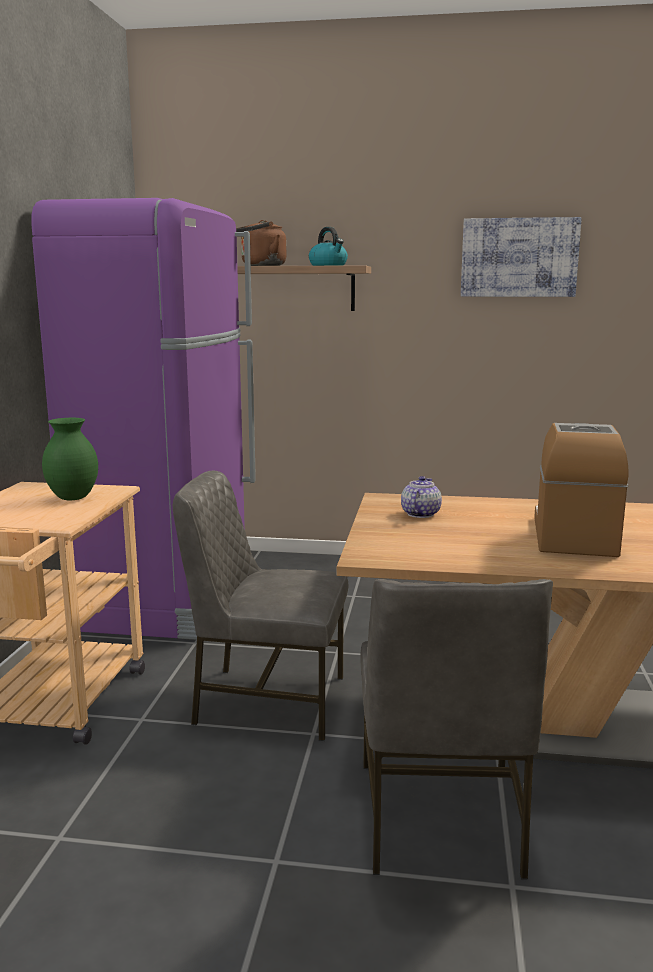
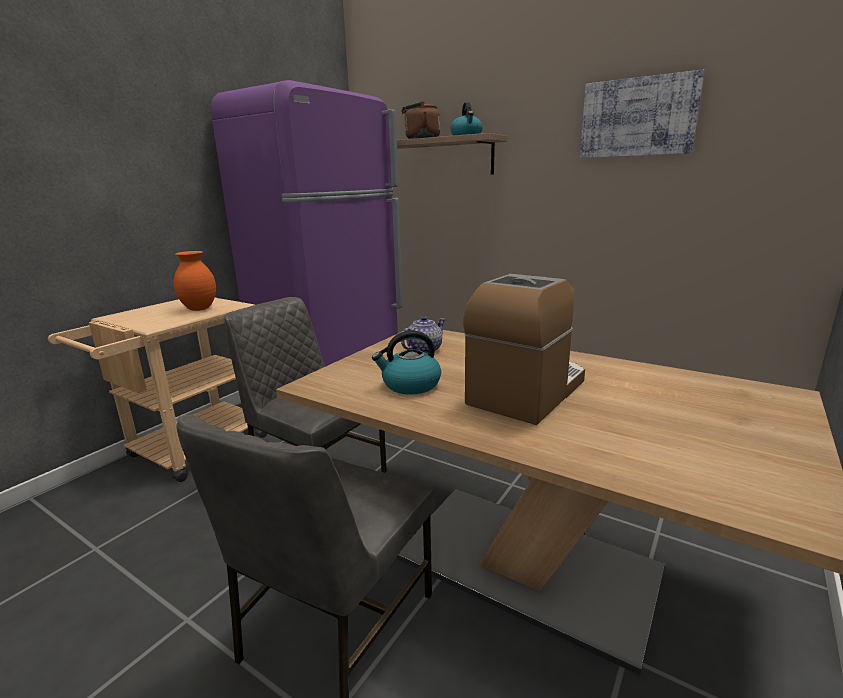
camera: 25 degrees right, 5 degrees up
green vase [42,418,98,500] -> orange vase [174,251,216,311]
none -> kettle [372,331,441,395]

